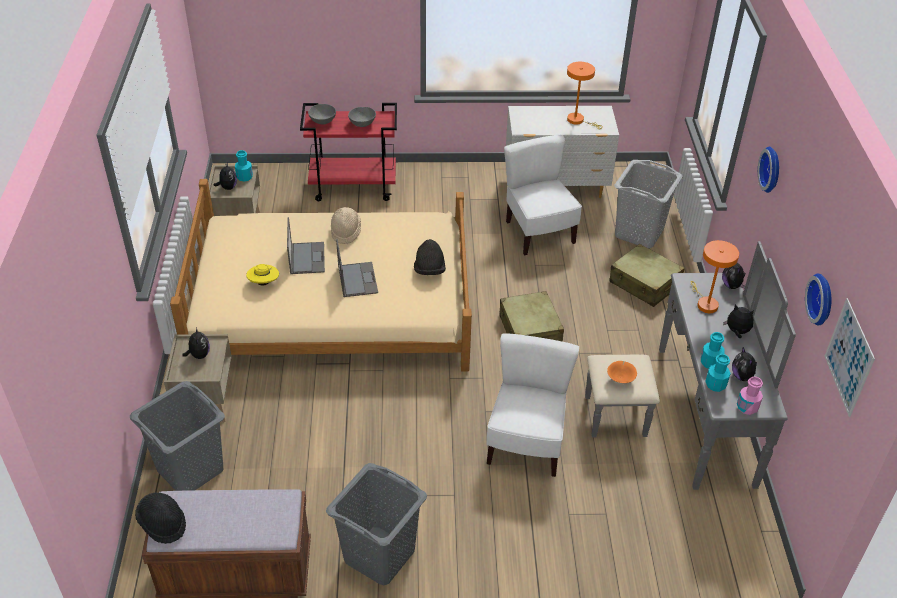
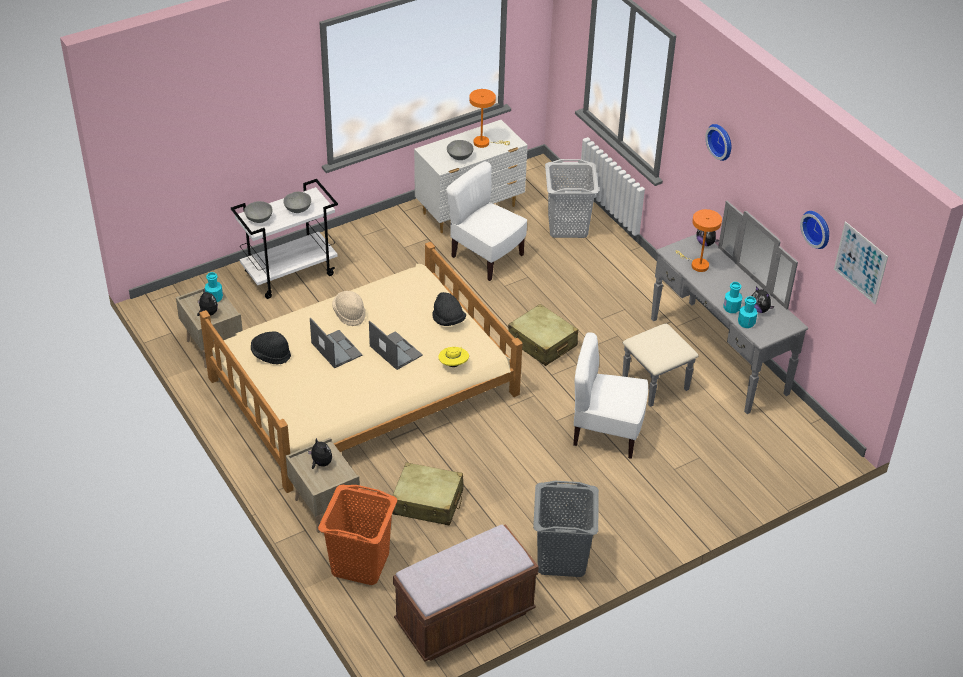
camera: 30 degrees left, 0 degrees up
grey laundry basket [130,381,225,491] -> orange laundry basket [318,485,397,585]
black hat [135,493,186,544] -> black hat moved to [251,331,291,364]
yellow hat [246,264,279,286] -> yellow hat moved to [438,347,469,367]
red cart [300,103,397,201] -> white cart [231,179,338,299]
white chair [487,333,579,477] -> white chair turned 60 degrees counterclockwise [573,333,648,459]
orange bowl [607,361,637,383] -> none
beige suitcase [609,244,685,307] -> beige suitcase moved to [392,462,463,526]
plush toy [723,304,754,338] -> none
pink bottle [737,376,763,415] -> none
none -> grey bowl [447,140,473,160]

